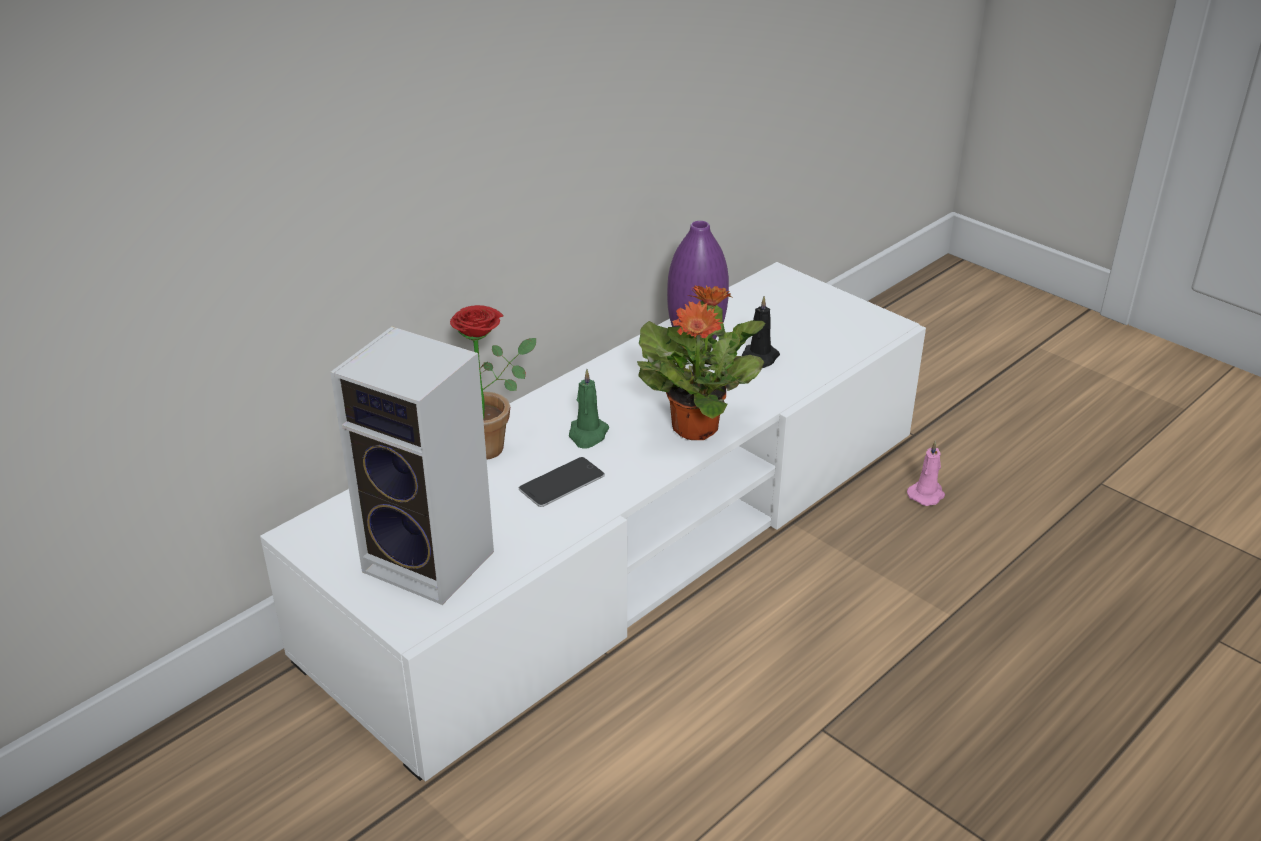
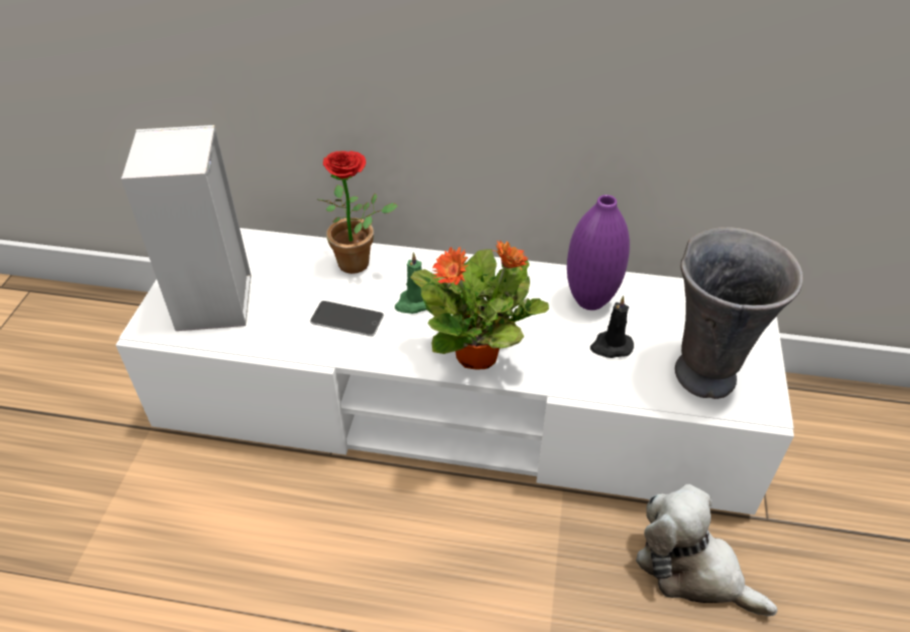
camera: 55 degrees right, 10 degrees up
pink candle [907,440,945,506] -> plush toy [636,484,778,616]
none -> grey vase [675,227,803,399]

